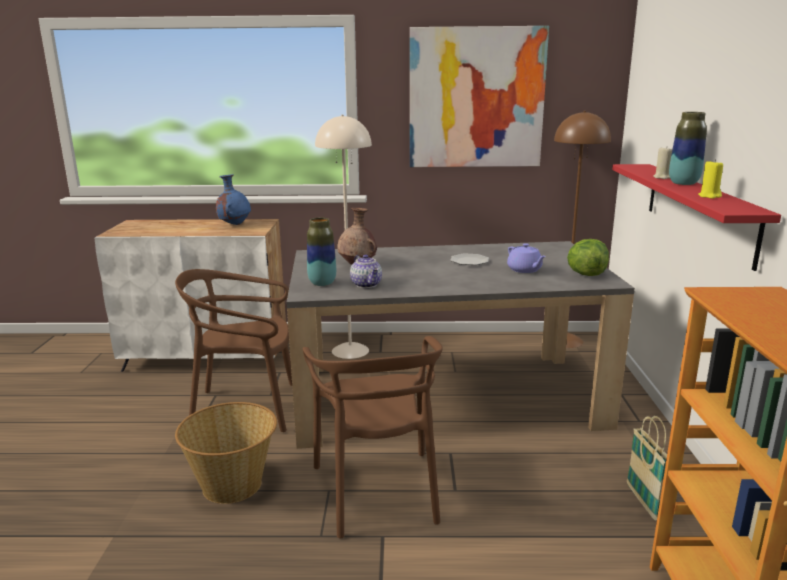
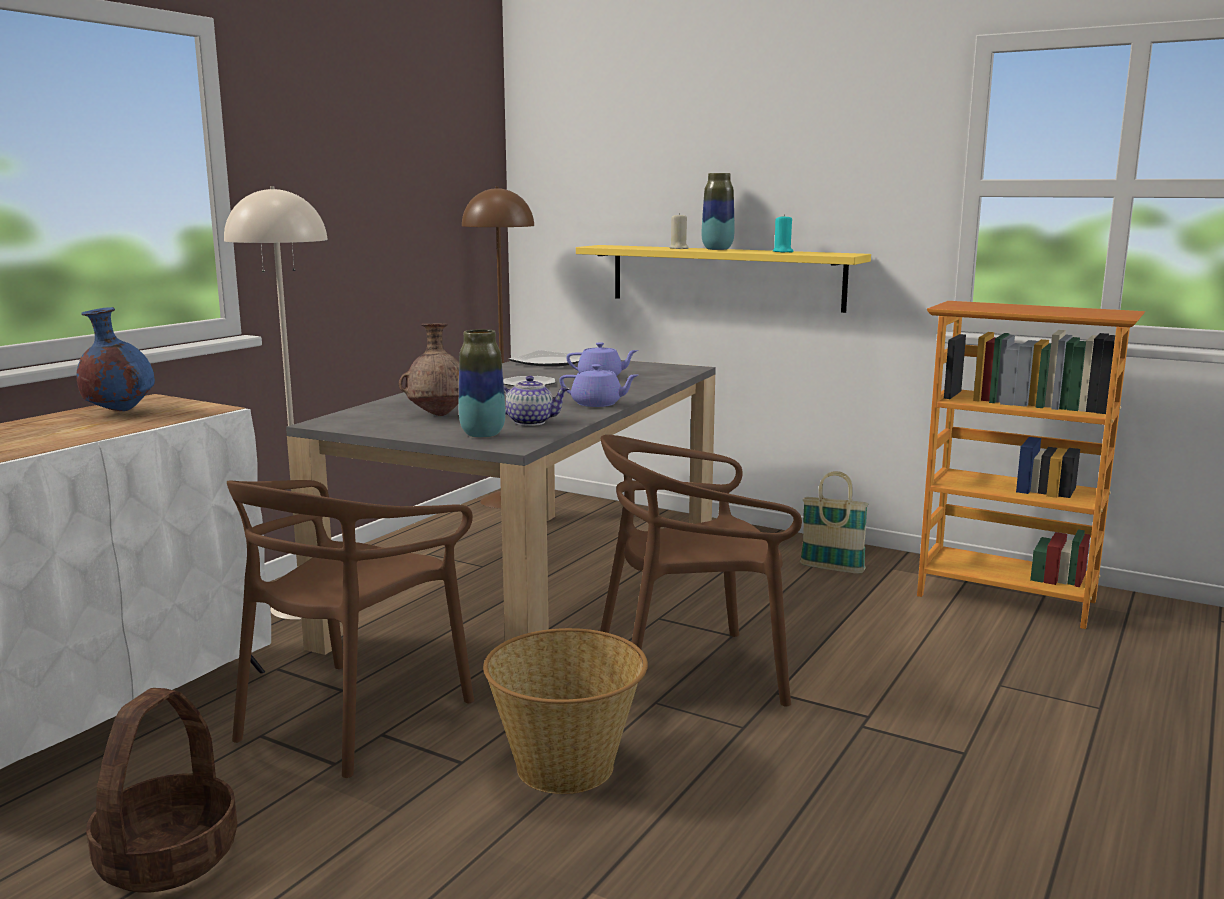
camera: 60 degrees left, 5 degrees down
brown chair [303,336,443,539] -> brown chair turned 150 degrees clockwise [600,435,802,707]
picture [410,26,549,167] -> none
lettuce [567,239,609,276] -> none
red shelf [612,164,781,271] -> yellow shelf [576,245,871,313]
yellow candle [698,159,723,199] -> turquoise candle [773,214,794,253]
none -> basket [86,688,237,893]
none -> plate [509,350,581,367]
none -> purple teapot [559,364,638,407]

